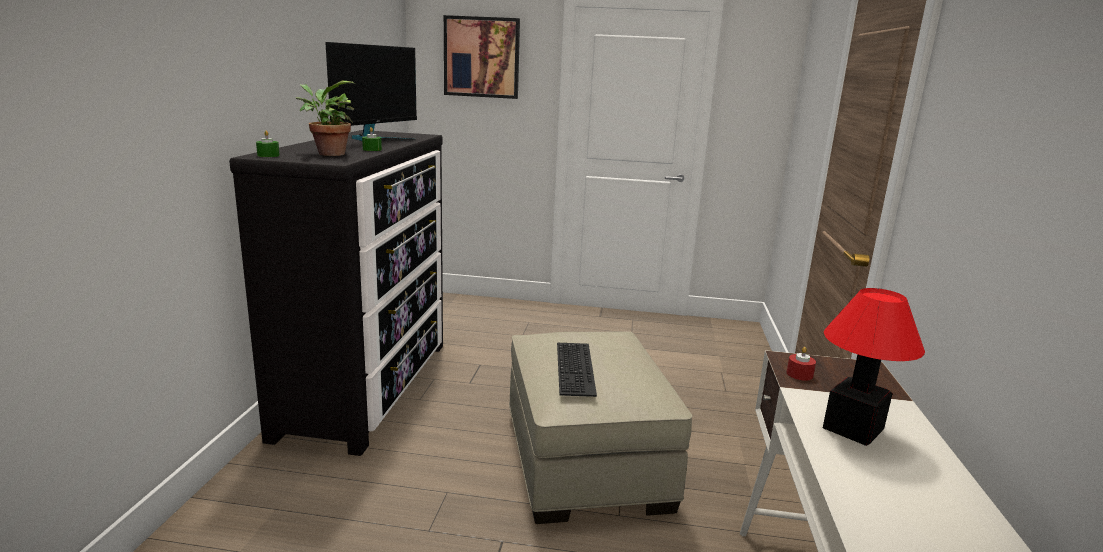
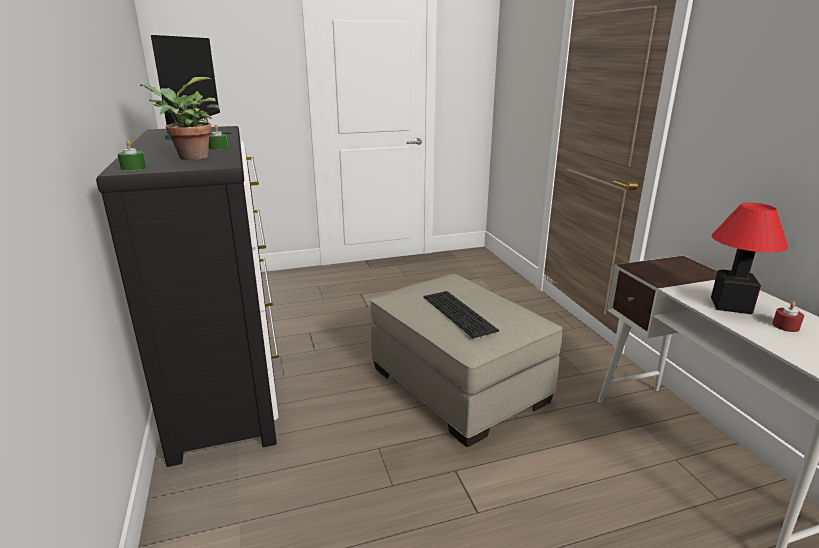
camera: 25 degrees left, 5 degrees up
picture [444,15,520,99] -> none
red candle [787,347,816,381] -> red candle moved to [772,302,804,332]

